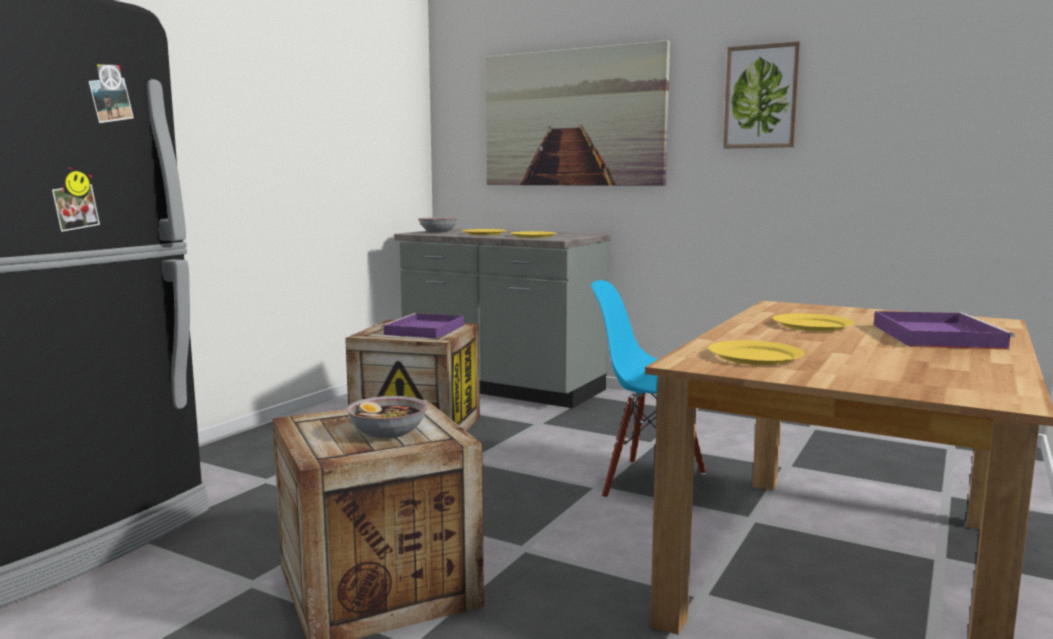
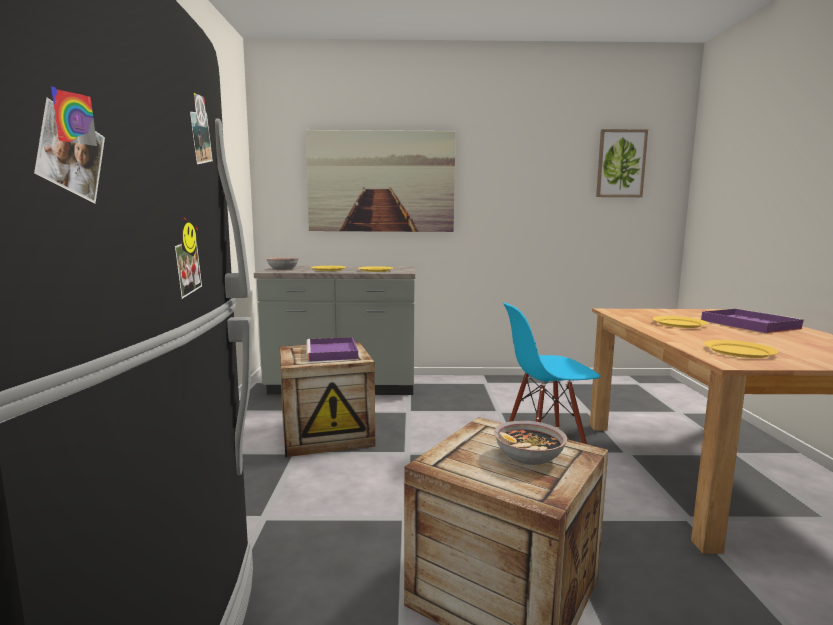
camera: 30 degrees left, 0 degrees up
picture [723,41,801,148] -> picture moved to [596,129,648,197]

